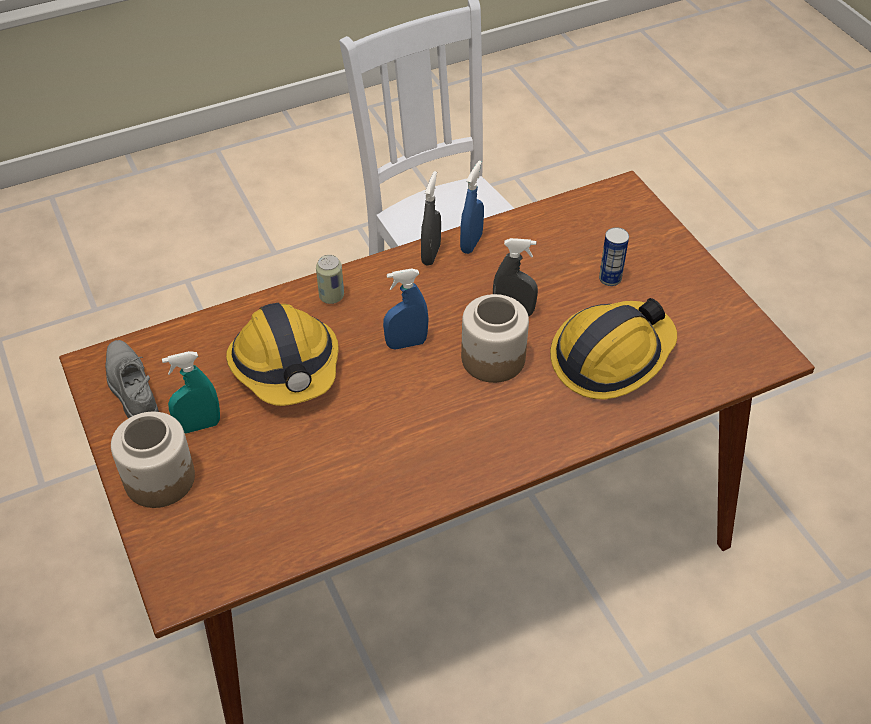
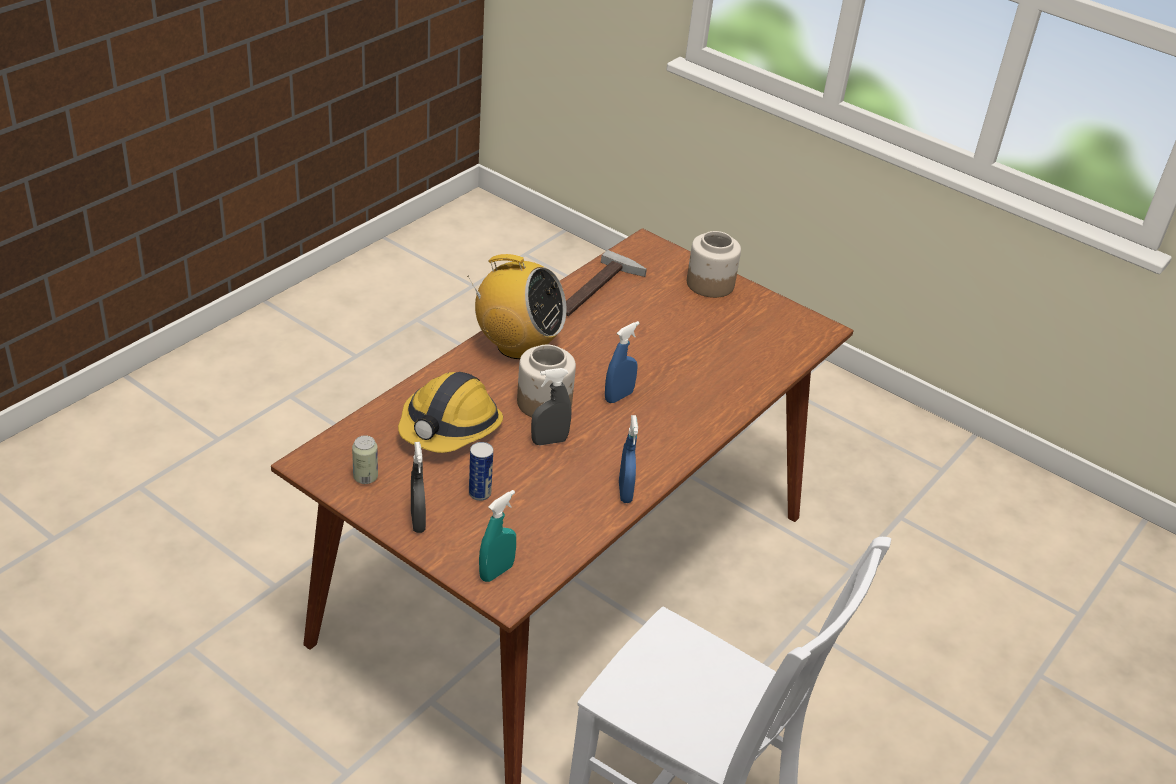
camera: 150 degrees right, 10 degrees down
grey shoe [105,340,159,418] -> none
turquoise spray bottle [162,351,220,433] -> turquoise spray bottle moved to [479,490,516,582]
hard hat [226,303,339,406] -> none
can [316,255,344,304] -> can moved to [352,435,378,484]
grey spray bottle [421,171,441,266] -> grey spray bottle moved to [411,442,426,533]
none -> radio [467,254,566,359]
none -> hammer [566,250,647,316]

